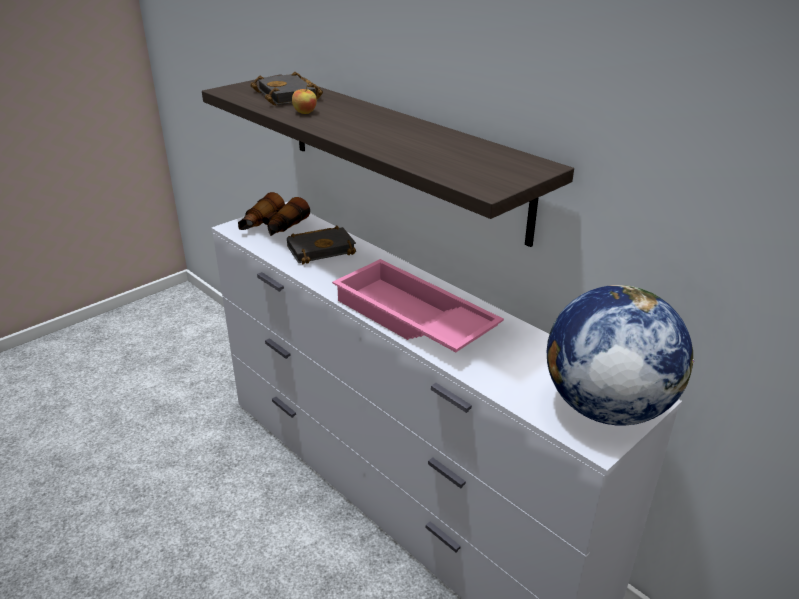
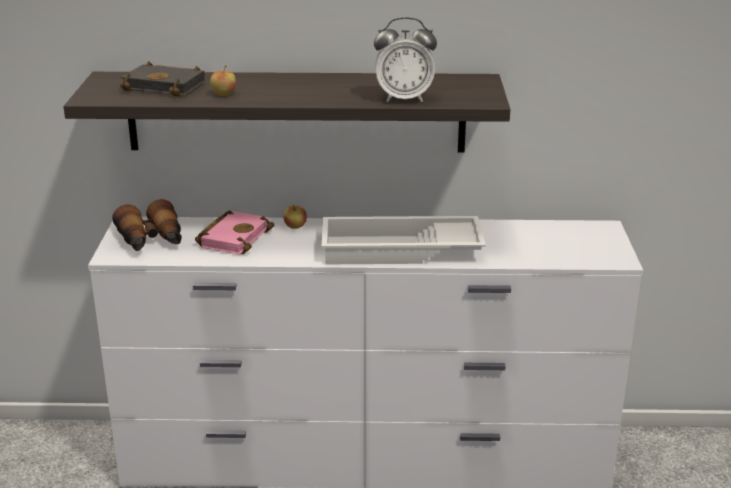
camera: 45 degrees left, 5 degrees down
black book [287,225,356,264] -> pink book [195,210,274,255]
pink tray [332,259,504,352] -> white tray [322,216,485,264]
globe [547,285,694,425] -> none
none -> apple [283,205,307,229]
none -> alarm clock [374,17,437,102]

